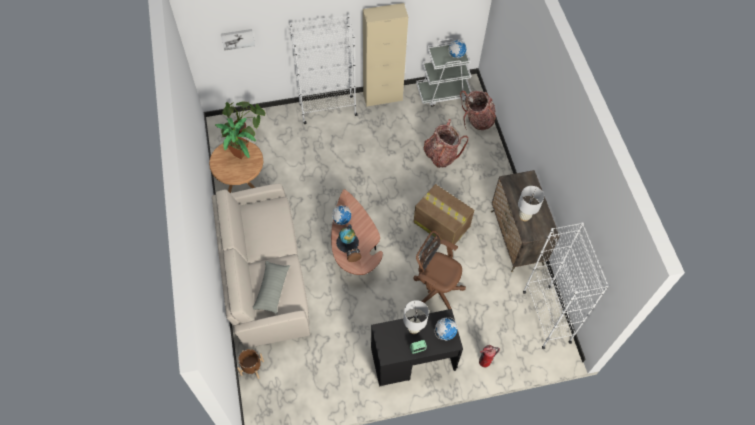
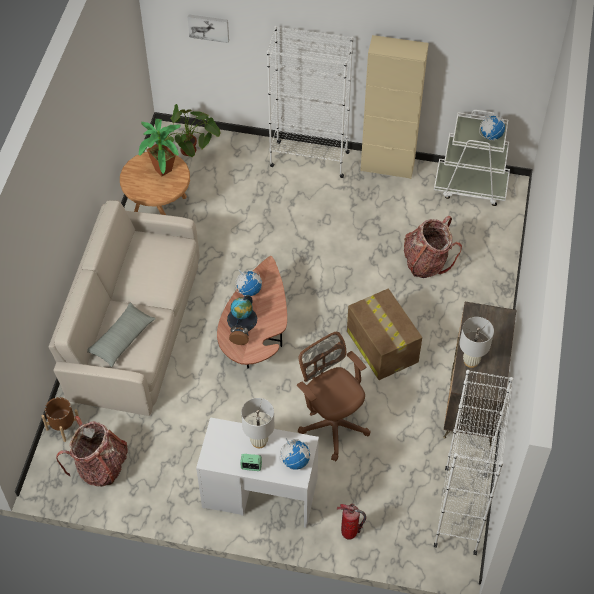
camera: 25 degrees right, 5 degrees down
black desk [371,309,463,387] -> white desk [196,417,319,528]
backpack [460,91,496,130] -> backpack moved to [56,416,128,487]

